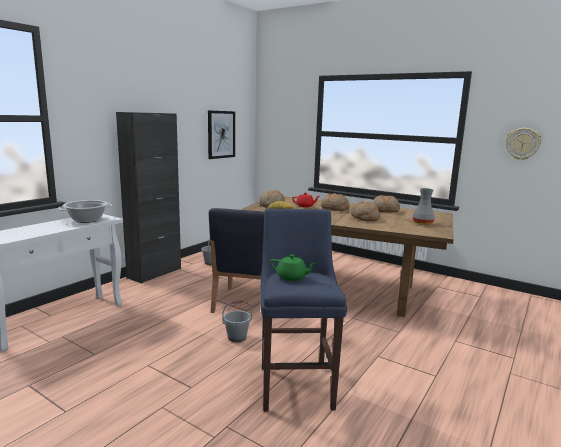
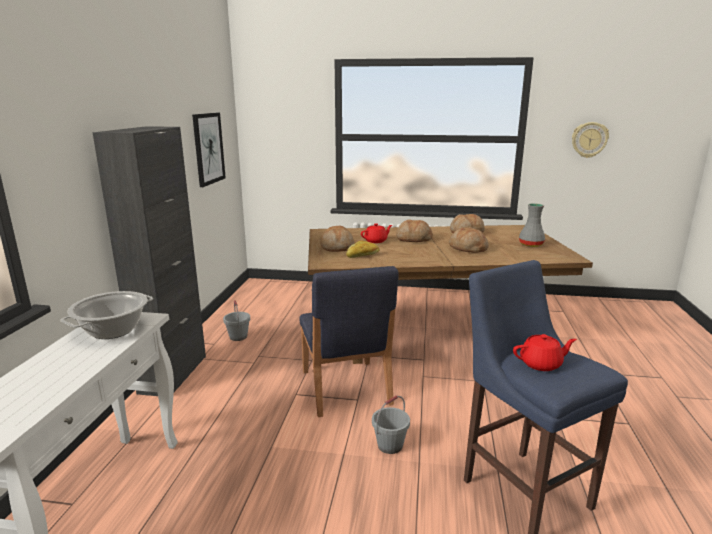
camera: 25 degrees left, 5 degrees up
green teapot [270,254,317,281] -> red teapot [513,334,577,371]

